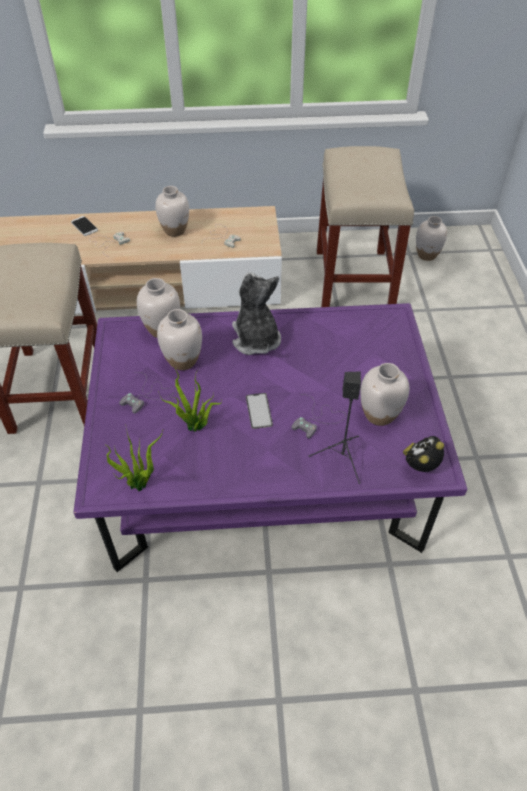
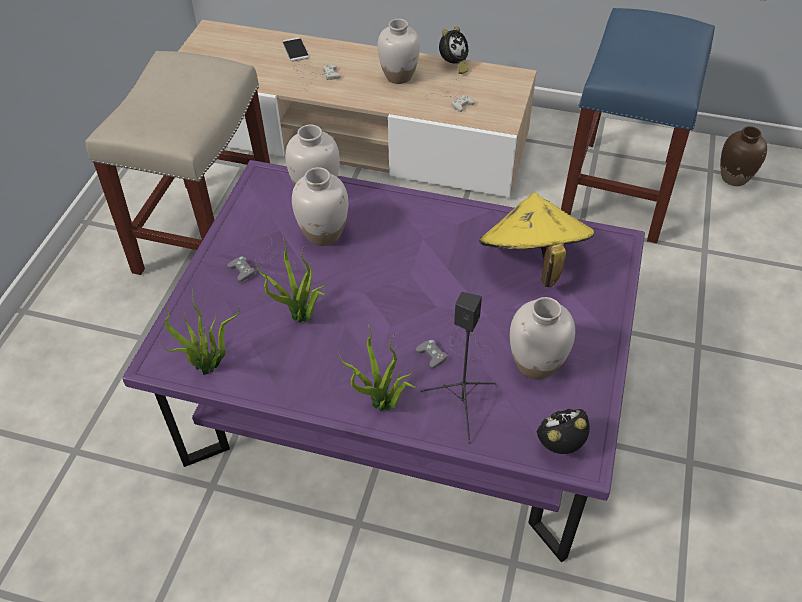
camera: 20 degrees right, 0 degrees up
plush toy [232,272,281,355] -> none
phone [246,393,273,429] -> none
beige stool [317,146,414,307] -> blue stool [561,8,715,243]
white vase [416,216,447,261] -> brown vase [720,126,767,186]
none -> potted plant [338,324,417,411]
none -> alarm clock [439,27,469,74]
none -> yellow hat [479,193,594,287]

